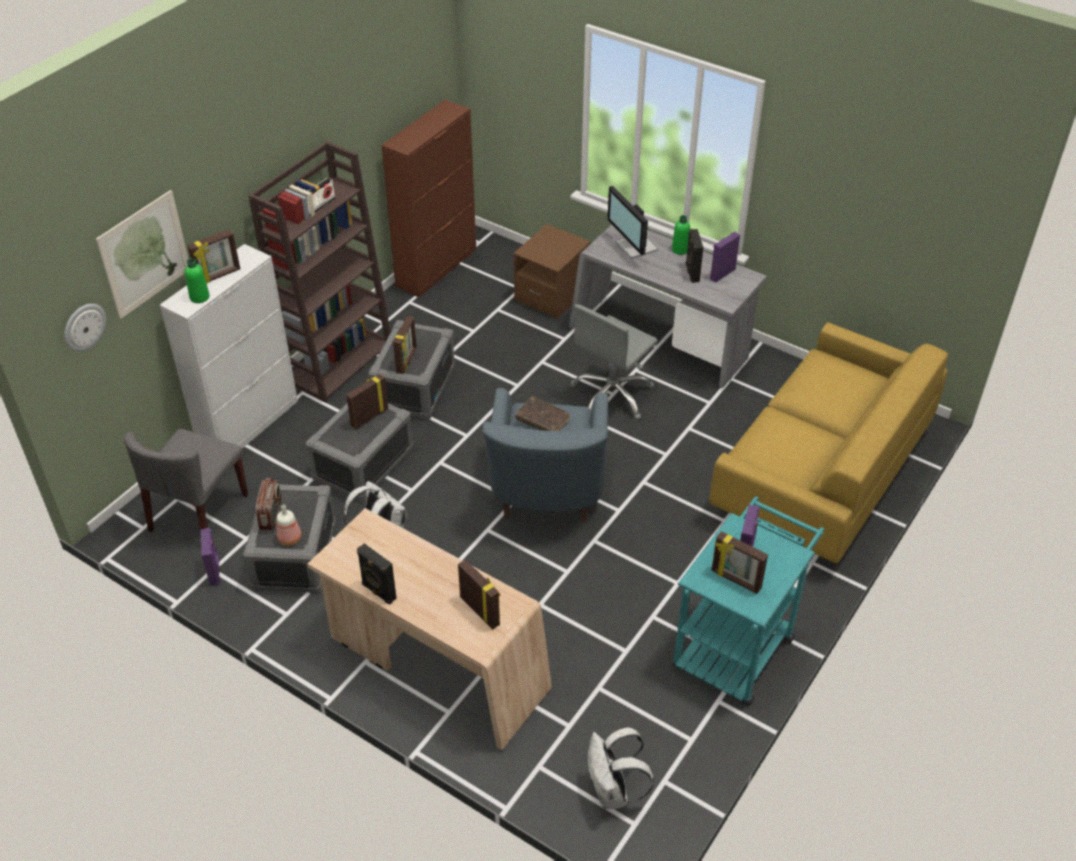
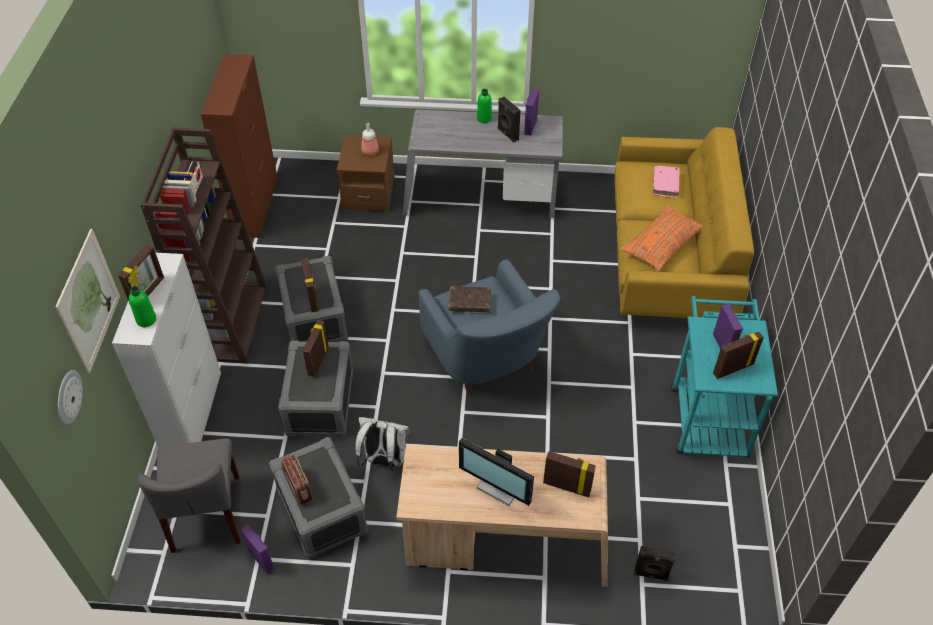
camera: 30 degrees left, 5 degrees up
bottle [277,504,301,546] -> bottle moved to [361,123,379,156]
black speaker [357,543,396,604] -> black speaker moved to [634,546,676,581]
grey office chair [570,304,658,420] -> none
white backpack [588,727,654,809] -> none
monitor [607,186,658,259] -> monitor moved to [459,438,534,506]
picture frame [711,531,768,594] -> picture frame turned 150 degrees clockwise [713,332,764,379]
none -> orange pillow [620,205,702,271]
none -> pink book [653,166,680,198]

